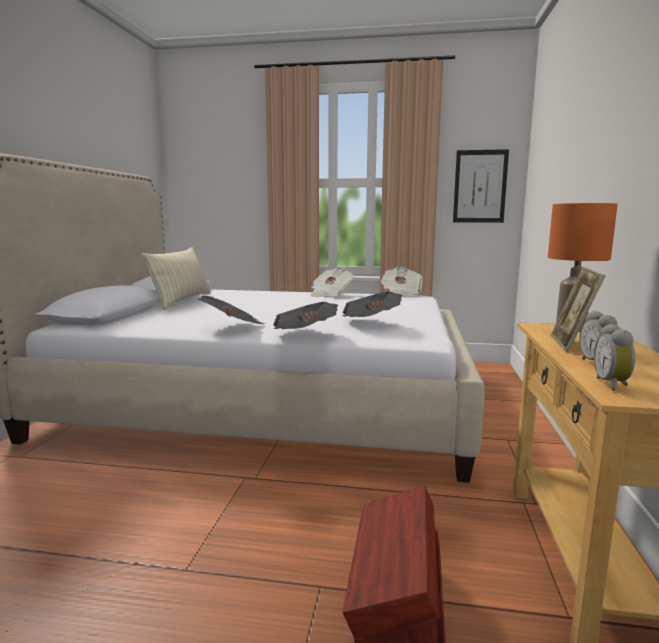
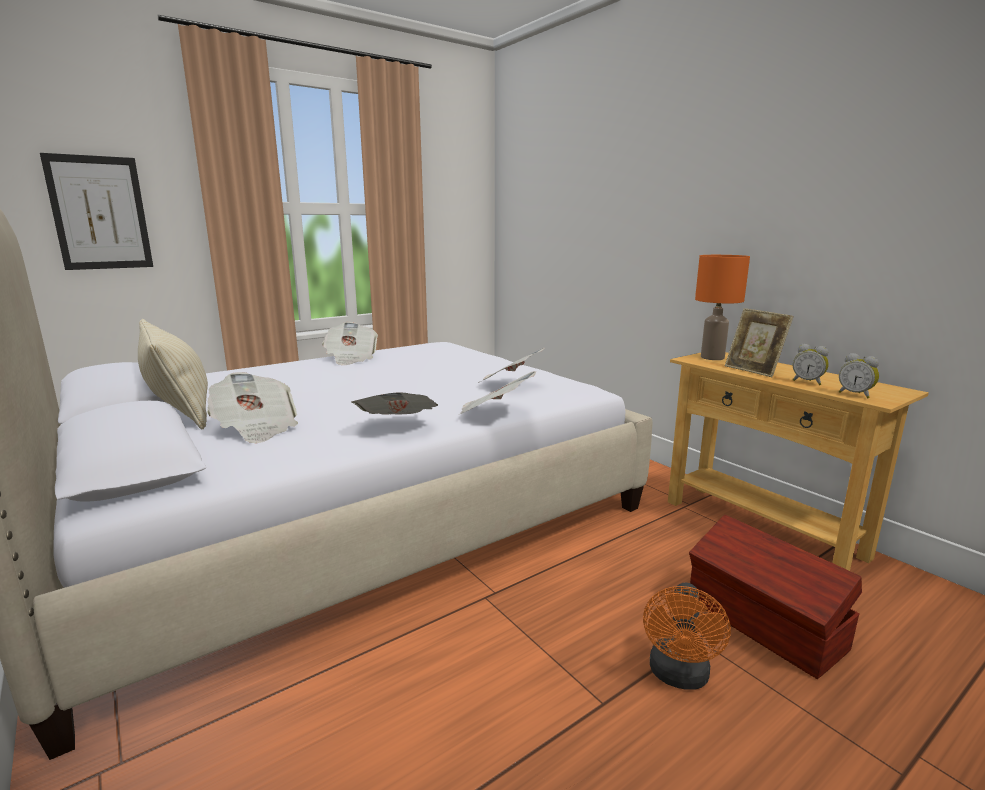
camera: 45 degrees left, 5 degrees up
newspaper [380,267,423,297] -> newspaper moved to [207,372,298,444]
picture [453,149,509,223] -> picture moved to [40,153,153,270]
none -> orange fan [643,583,731,690]

